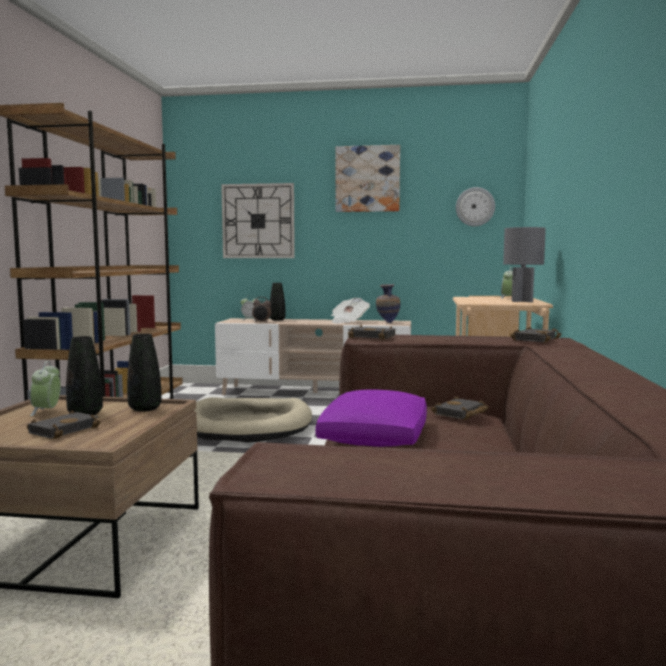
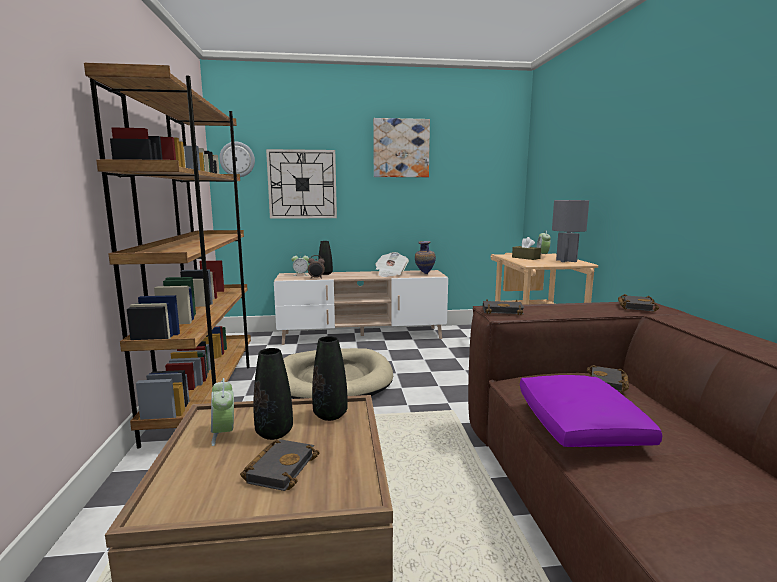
camera: 15 degrees left, 5 degrees up
wall clock [456,187,495,226] -> wall clock moved to [219,142,255,177]
none -> brown tissue box [512,237,541,260]

